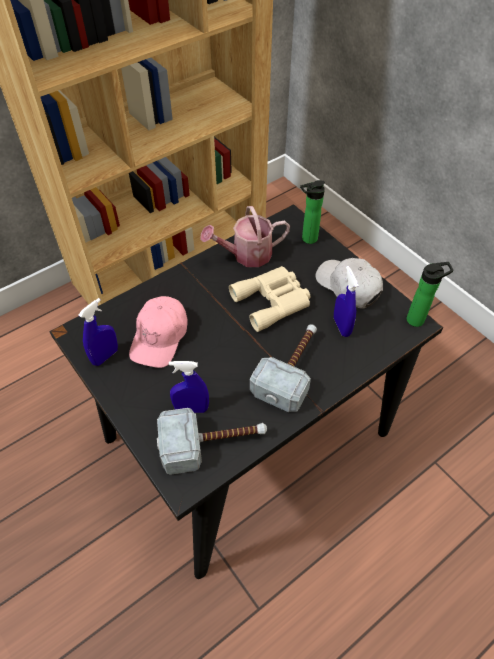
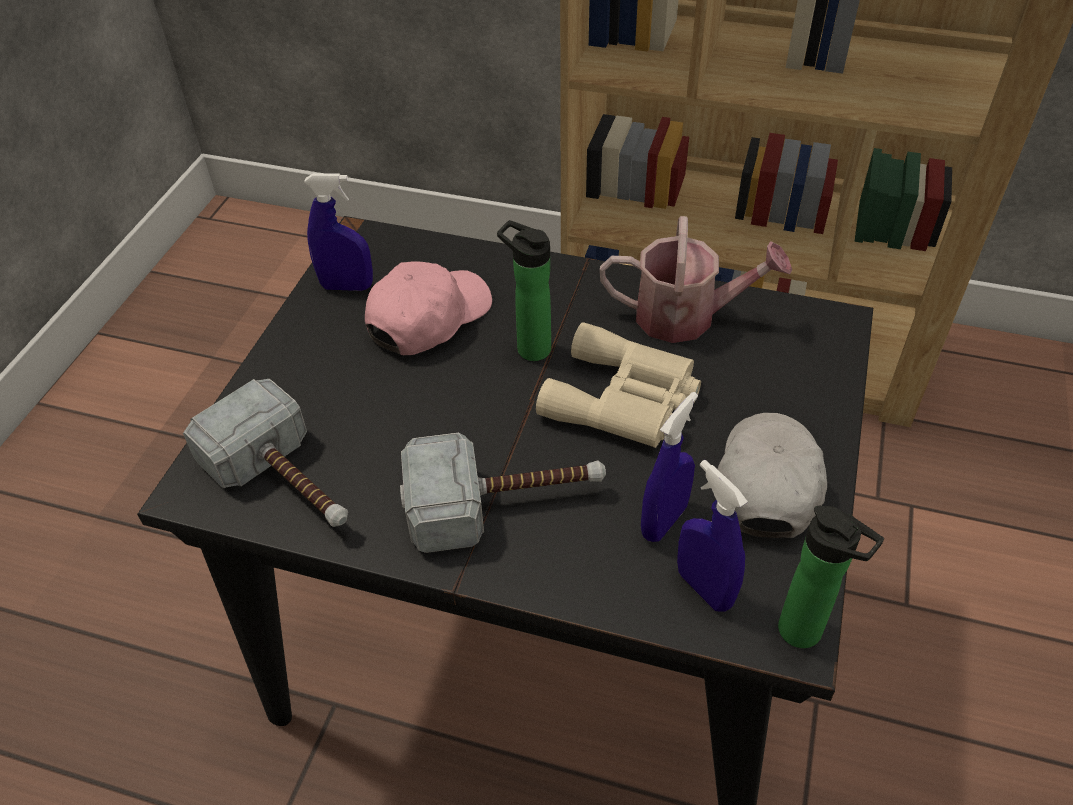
camera: 55 degrees right, 5 degrees down
pink cap [129,296,188,368] -> pink cap turned 150 degrees clockwise [365,262,492,355]
blue spray bottle [169,361,209,413] -> blue spray bottle moved to [677,460,748,612]
watering can [201,206,290,267] -> watering can turned 150 degrees clockwise [600,216,792,343]
bottle [300,180,325,244] -> bottle moved to [497,220,551,361]

